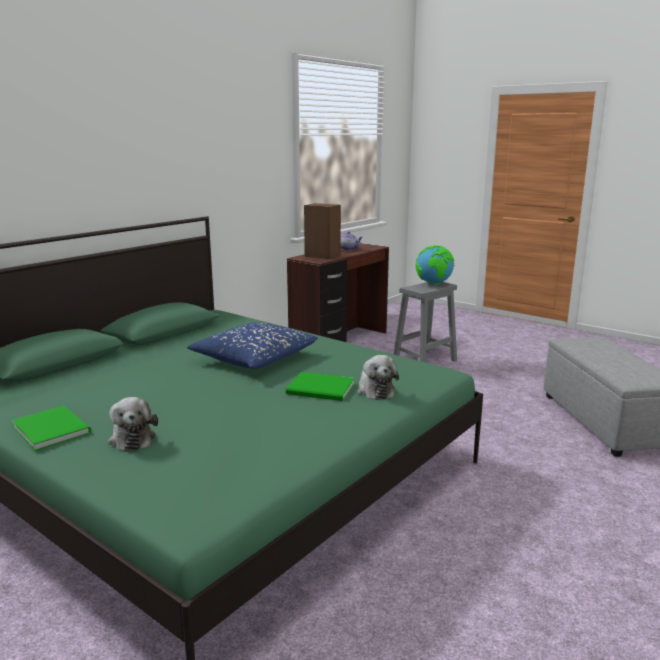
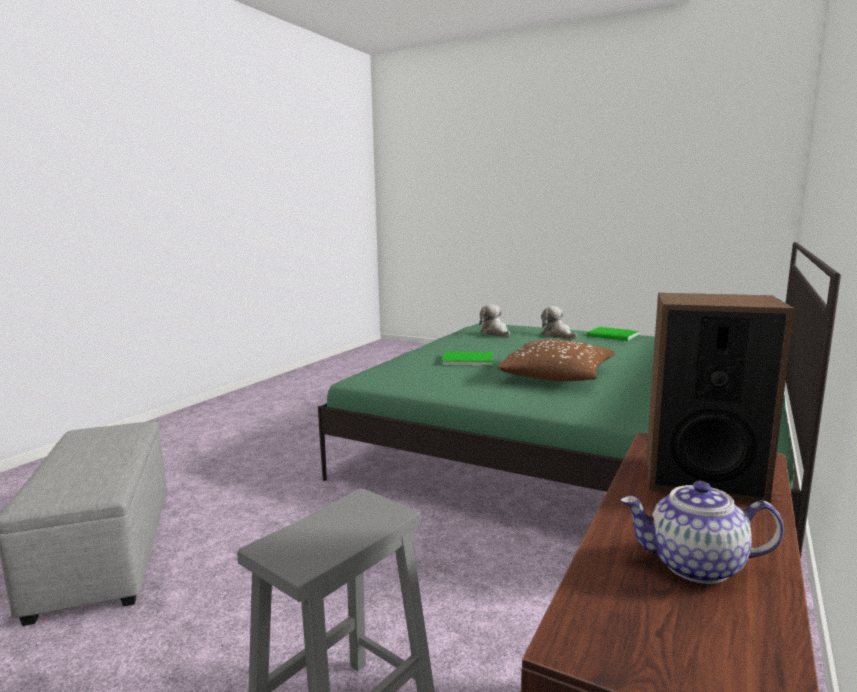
camera: 170 degrees right, 5 degrees down
blue pillow [187,323,318,369] -> brown pillow [497,340,615,381]
plush toy [358,355,399,400] -> plush toy moved to [479,304,510,337]
globe [415,245,454,285] -> none

